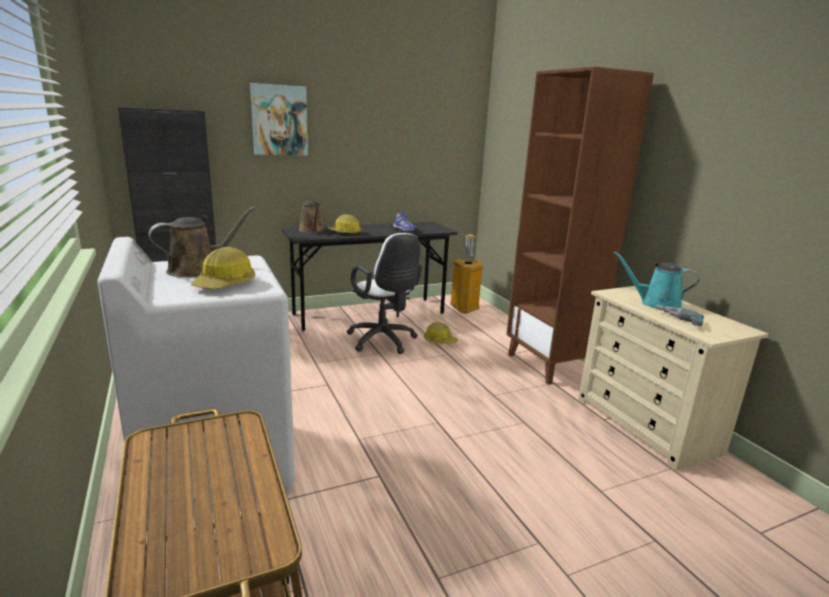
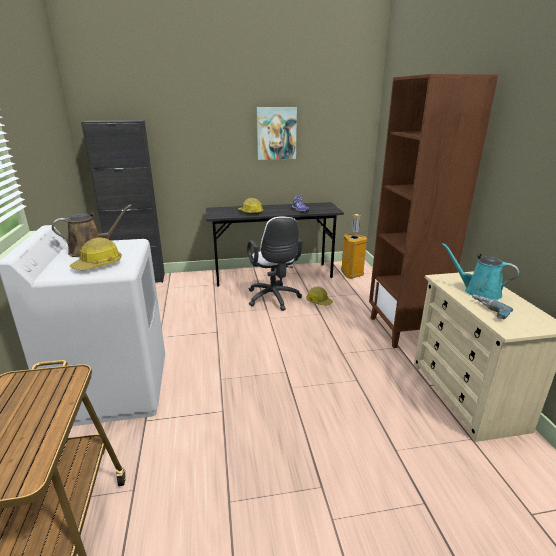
camera: 15 degrees right, 5 degrees up
picture [250,83,308,155] -> picture moved to [256,107,297,160]
brown watering can [299,200,324,233] -> none

